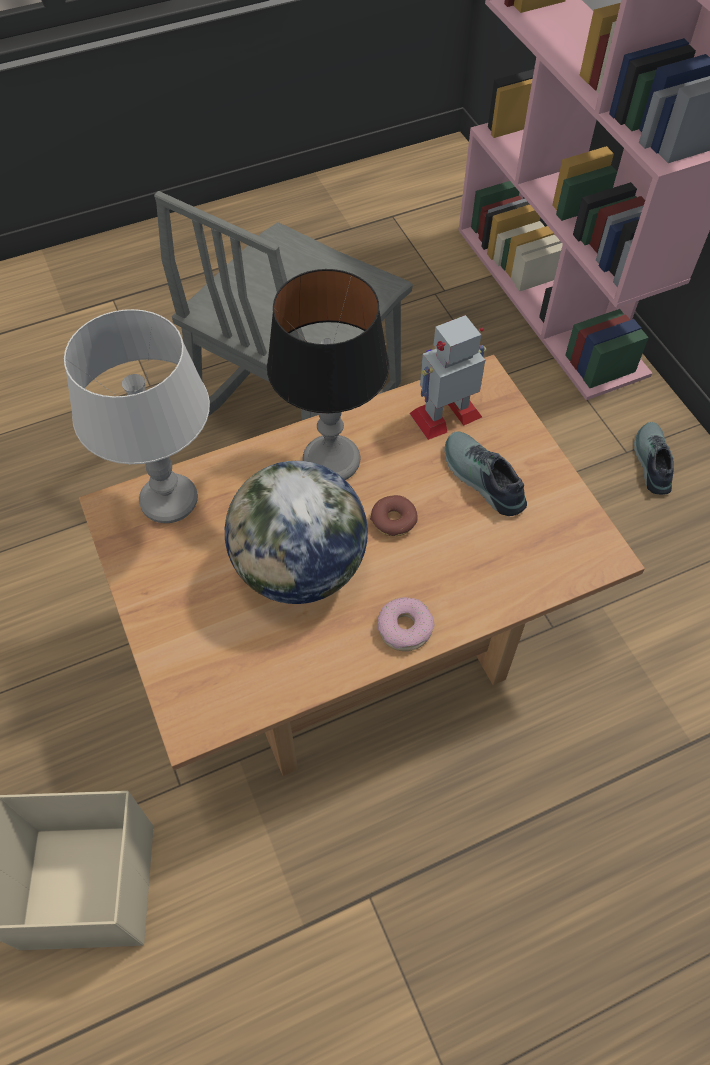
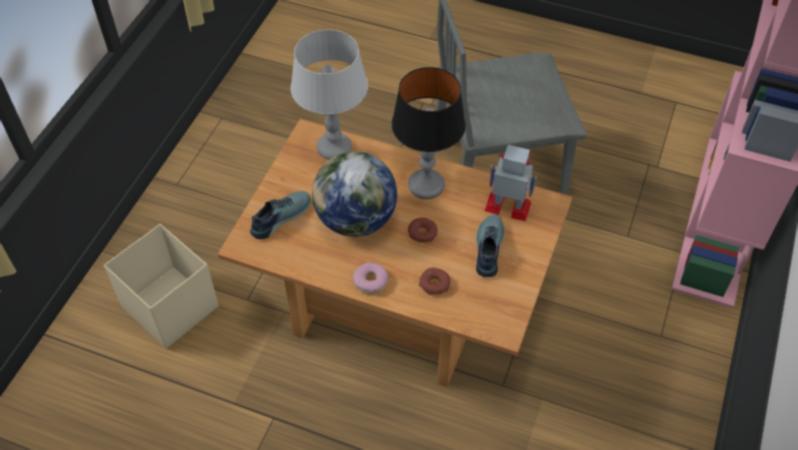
camera: 45 degrees right, 5 degrees down
shoe [634,422,674,495] -> shoe moved to [250,191,311,239]
none -> donut [419,268,450,296]

